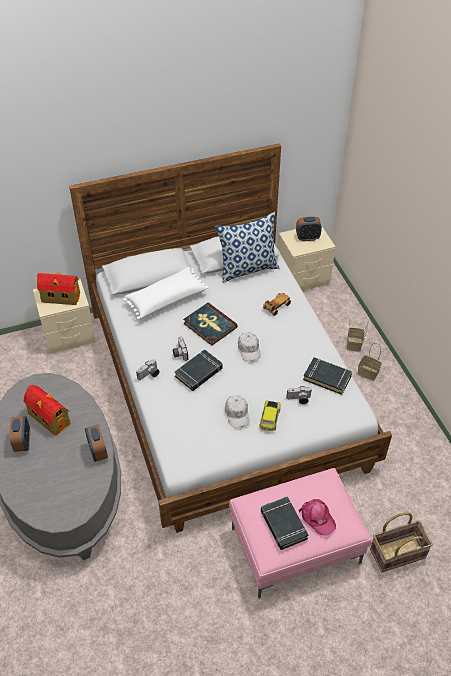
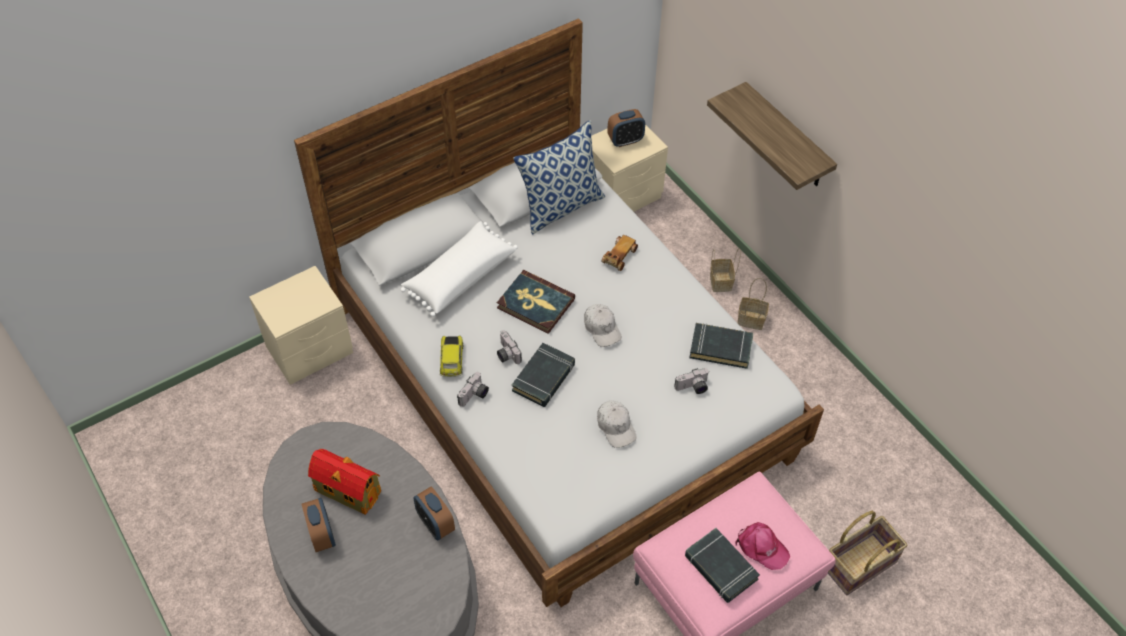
camera: 15 degrees left, 5 degrees up
toy house [37,272,80,305] -> none
toy car [259,400,281,431] -> toy car moved to [440,336,464,377]
none -> shelf [707,82,837,190]

